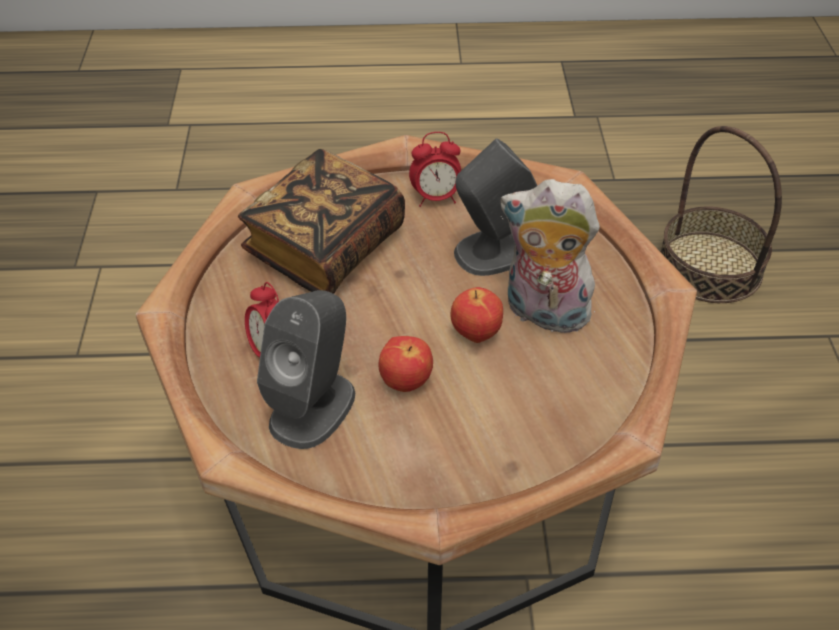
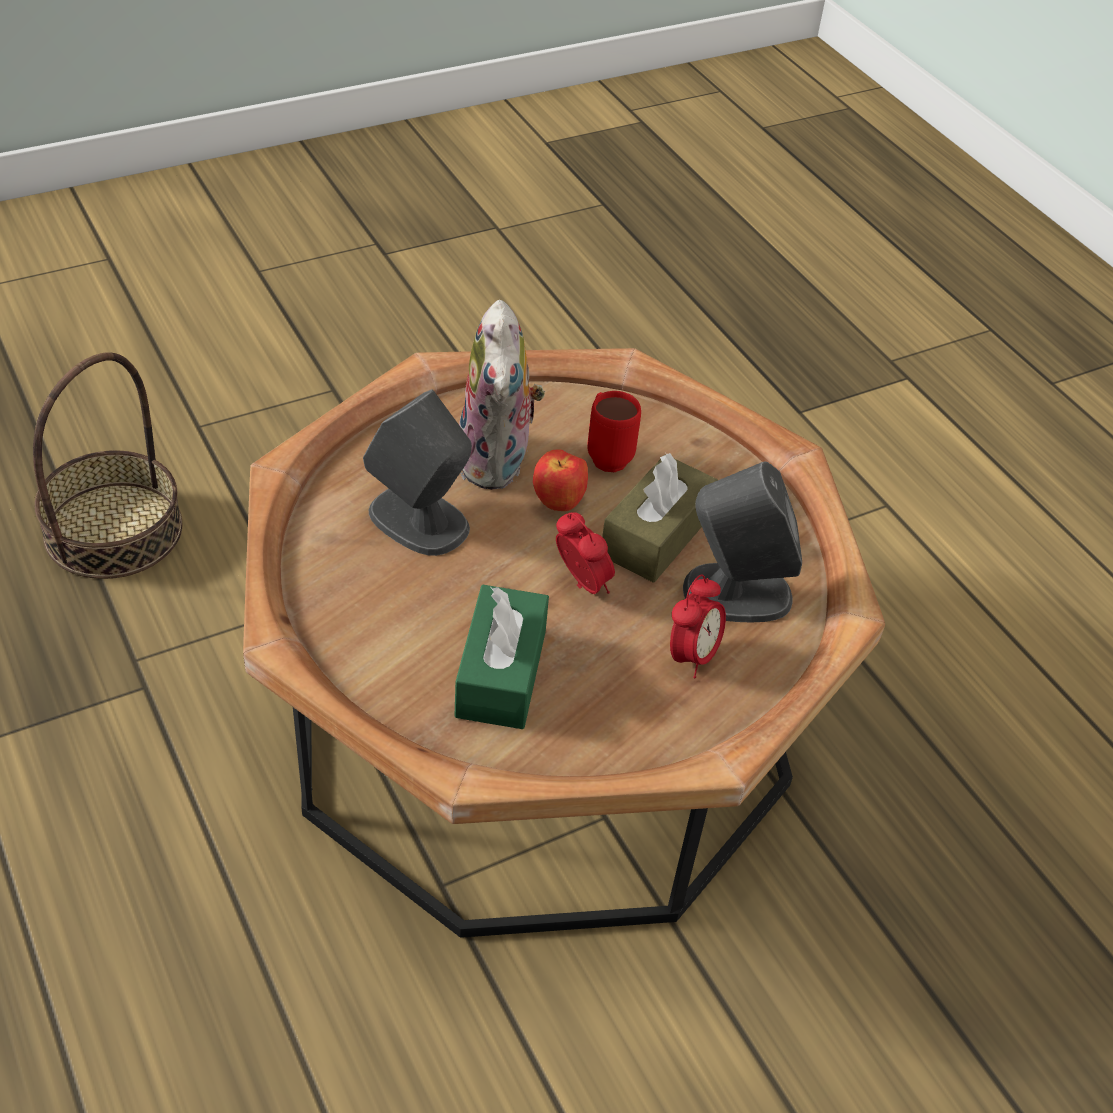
camera: 120 degrees left, 0 degrees up
book [238,149,405,294] -> green tissue box [454,585,549,729]
apple [378,336,433,392] -> brown tissue box [602,453,718,583]
alarm clock [409,132,461,207] -> alarm clock moved to [556,512,615,594]
none -> red mug [587,391,641,472]

